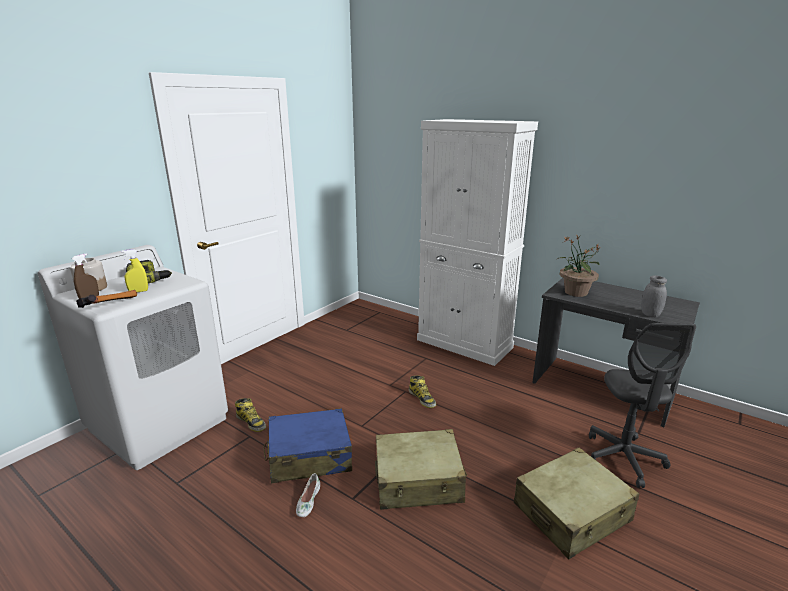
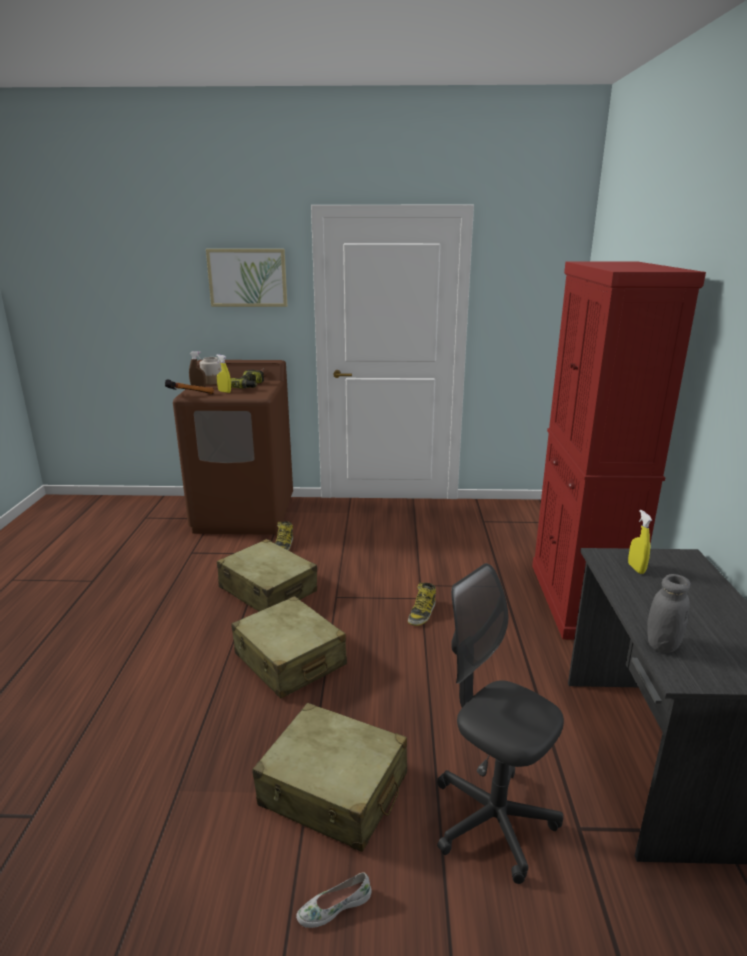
camera: 55 degrees right, 0 degrees up
white washing machine [38,245,228,470] -> brown washing machine [173,360,293,535]
blue suitcase [263,408,352,483] -> beige suitcase [217,539,317,611]
white shoe [296,473,320,517] -> white shoe moved to [296,872,372,928]
white cabinet [417,119,538,366] -> red cabinet [532,261,706,640]
potted plant [556,235,601,297] -> yellow spray bottle [628,510,652,574]
grey office chair [589,323,696,488] -> grey office chair turned 75 degrees clockwise [437,563,564,884]
none -> picture [206,249,287,307]

